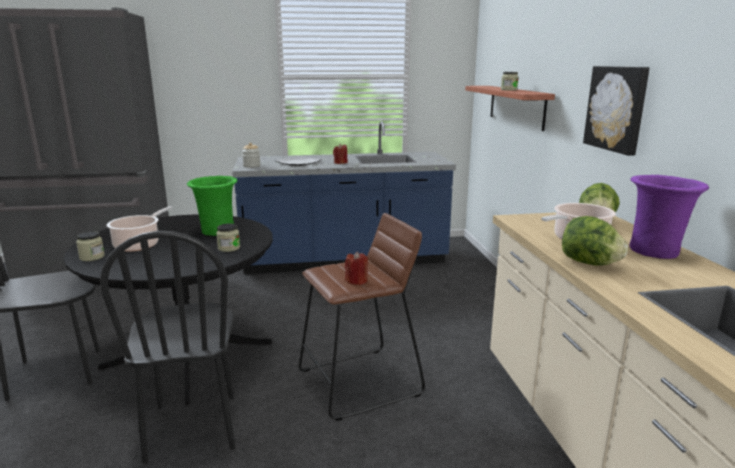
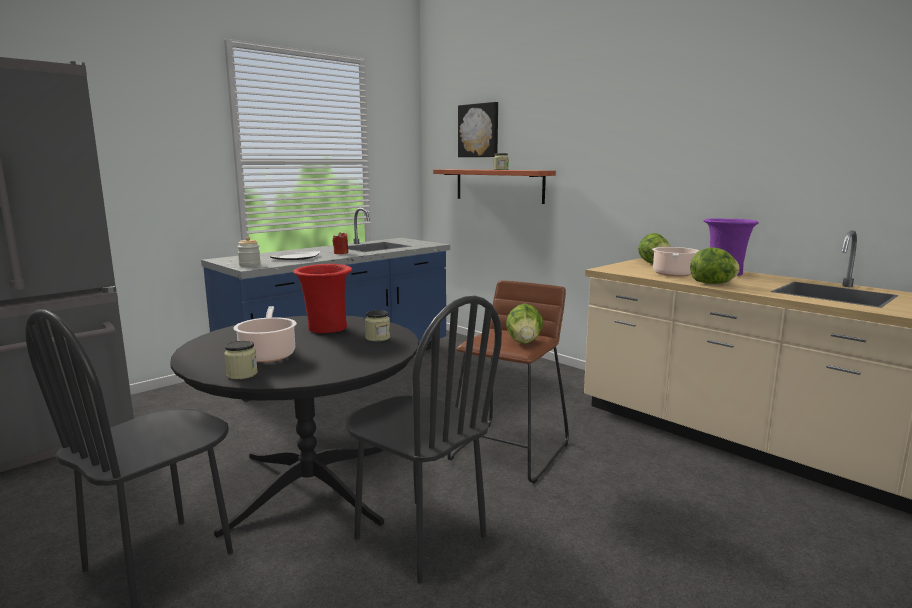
camera: 35 degrees left, 5 degrees down
green vase [187,176,237,236] -> red vase [293,263,352,333]
red candle [345,252,368,285] -> lettuce [506,304,543,344]
picture [583,66,650,156] -> picture moved to [458,102,498,157]

